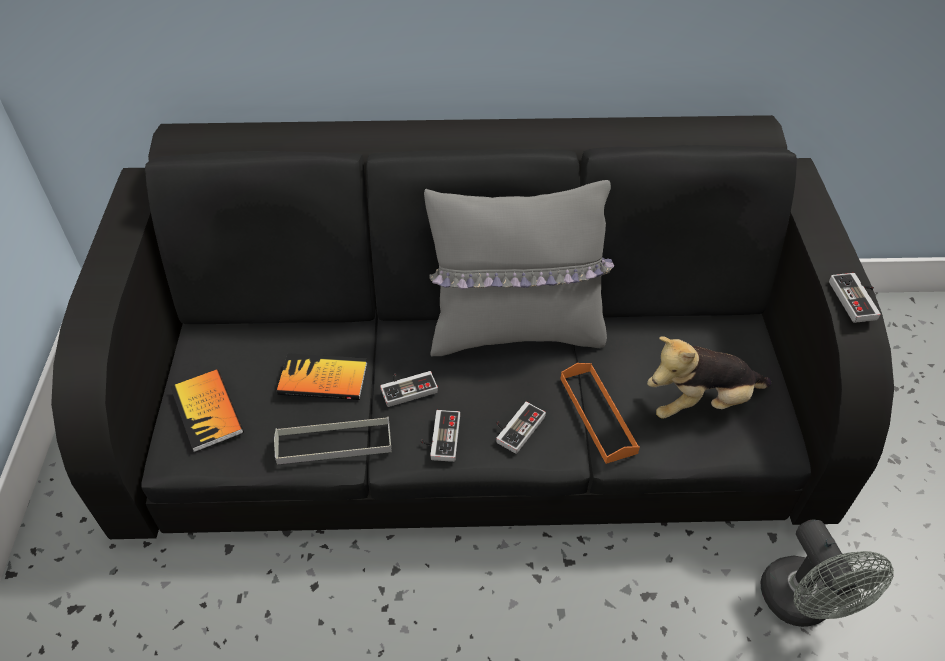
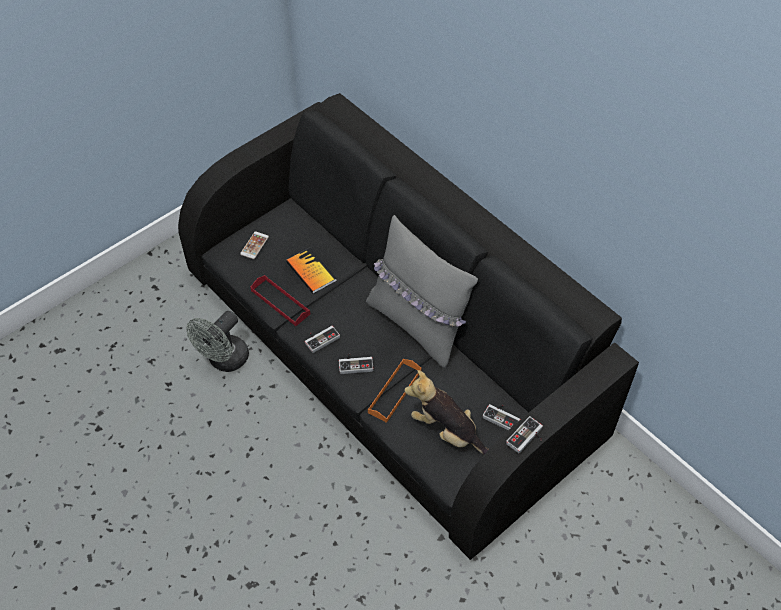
camera: 50 degrees right, 5 degrees up
book [170,369,244,452] -> phone [240,231,269,259]
grey tray [274,417,392,464] -> red tray [251,275,310,326]
game controller [380,371,438,407] -> game controller moved to [482,404,520,430]
grey fan [760,519,894,627] -> grey fan moved to [186,311,249,372]

